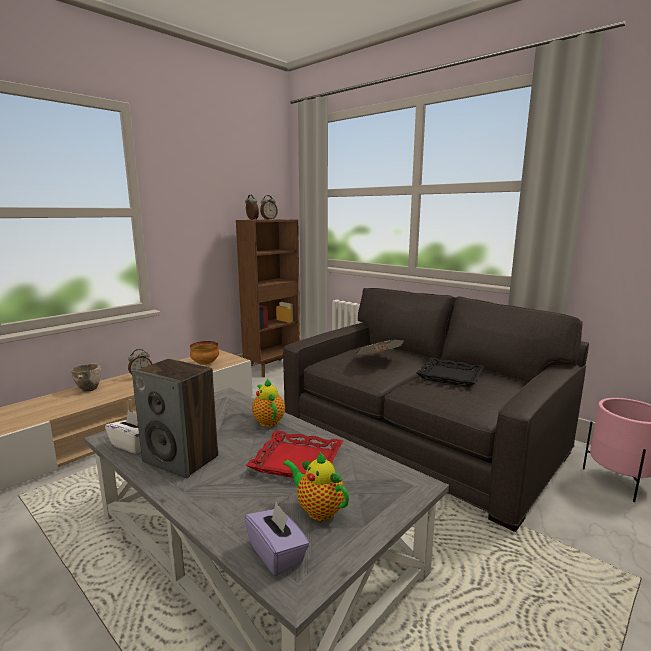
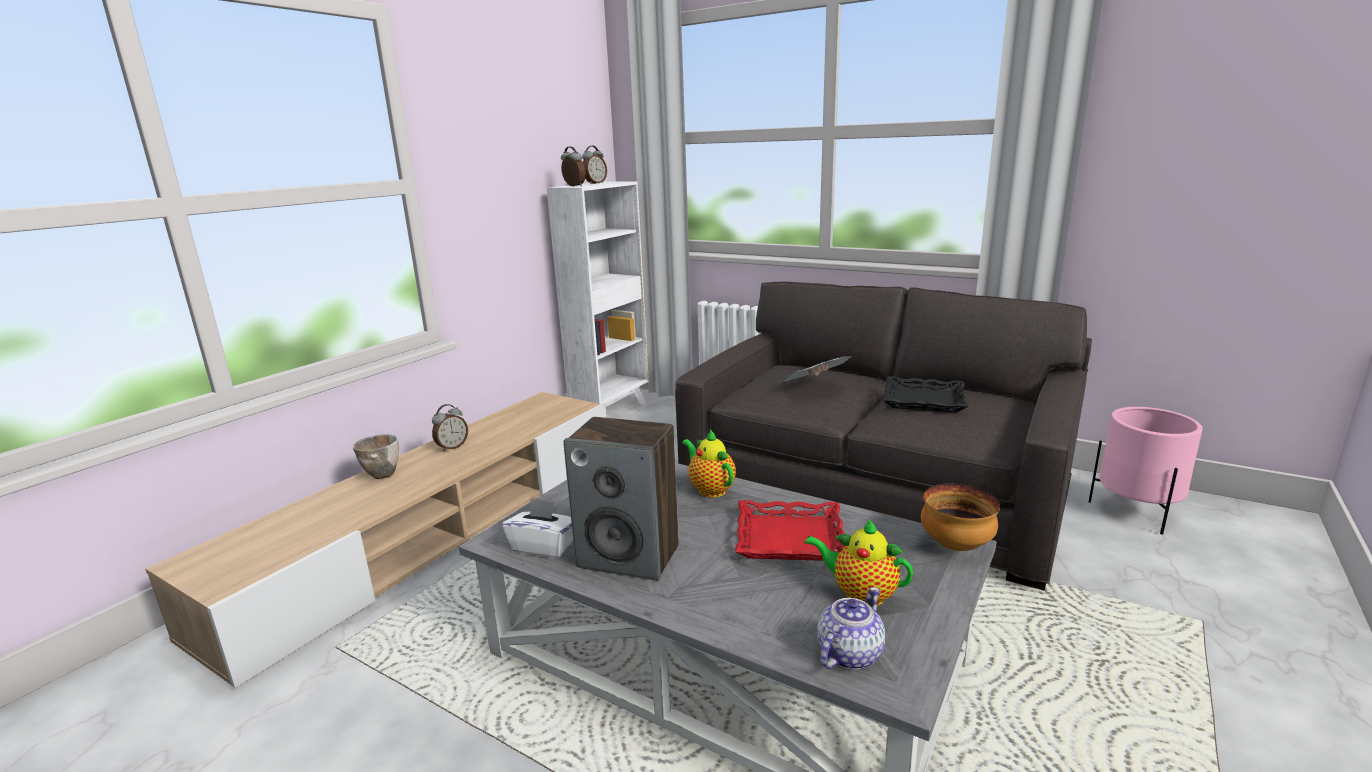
camera: 10 degrees left, 5 degrees up
bowl [190,341,219,365] -> bowl moved to [921,484,1000,551]
brown bookcase [236,219,300,377] -> white bookcase [547,181,649,418]
purple tissue box [245,502,309,576] -> teapot [817,587,885,669]

